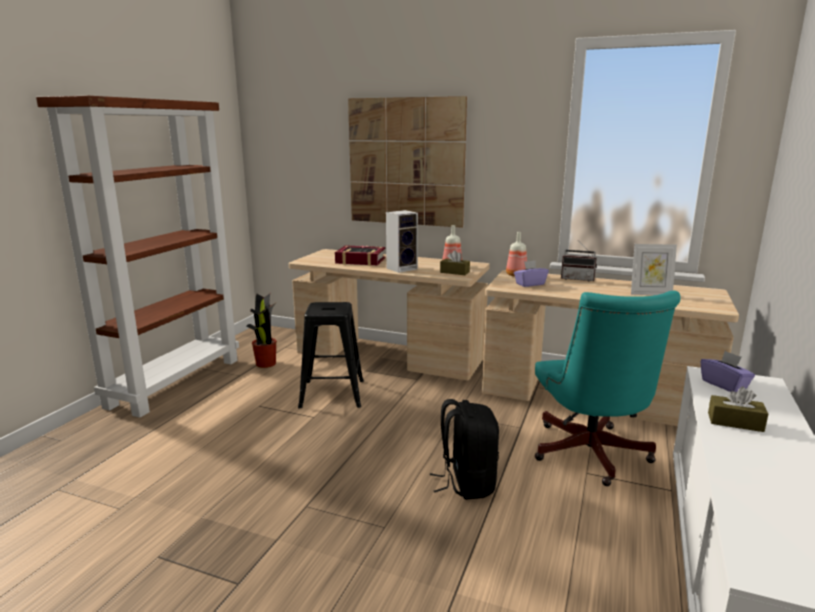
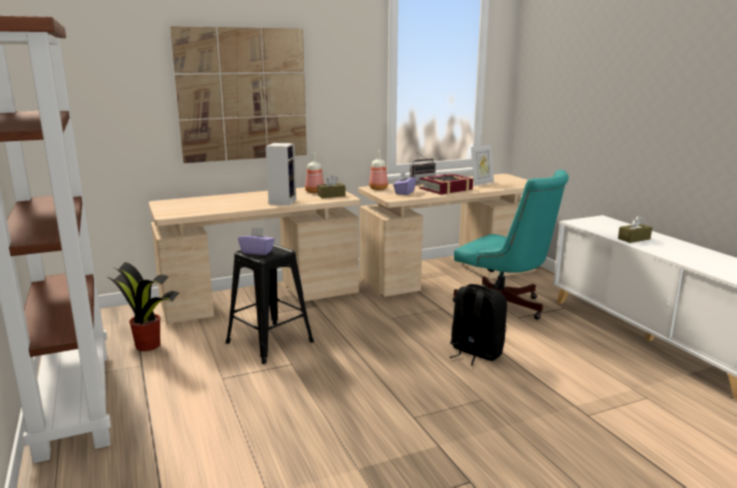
camera: 45 degrees left, 0 degrees up
book [335,245,386,266] -> book moved to [419,173,473,195]
purple tissue box [700,351,755,392] -> purple tissue box moved to [238,227,275,255]

